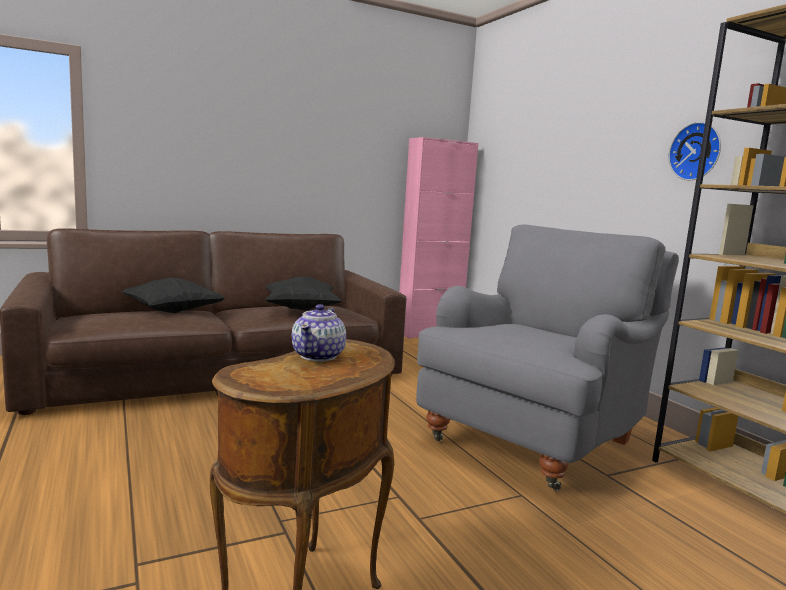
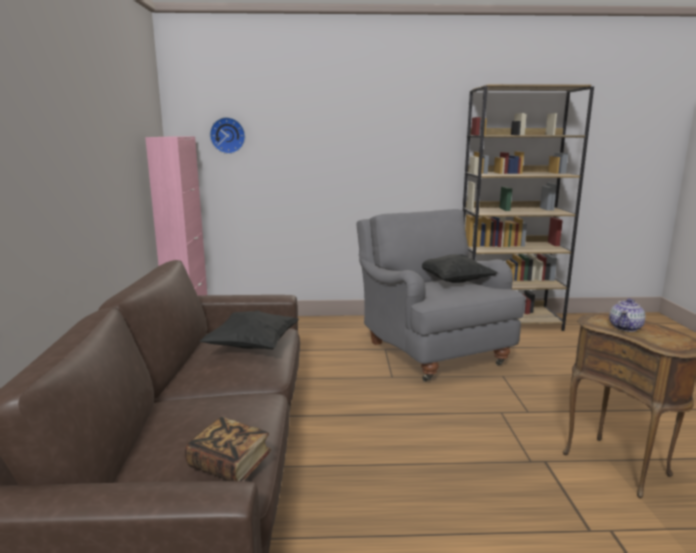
camera: 65 degrees left, 5 degrees up
black pillow [122,278,225,313] -> black pillow moved to [422,254,498,283]
teapot [292,304,346,361] -> teapot turned 90 degrees clockwise [609,298,646,332]
wall clock [669,122,721,180] -> wall clock moved to [210,117,245,154]
none -> book [185,417,271,481]

